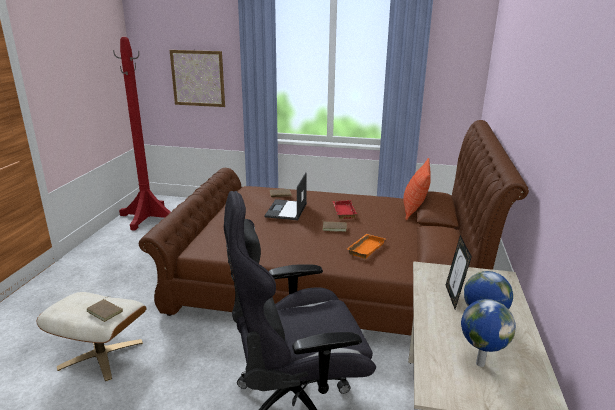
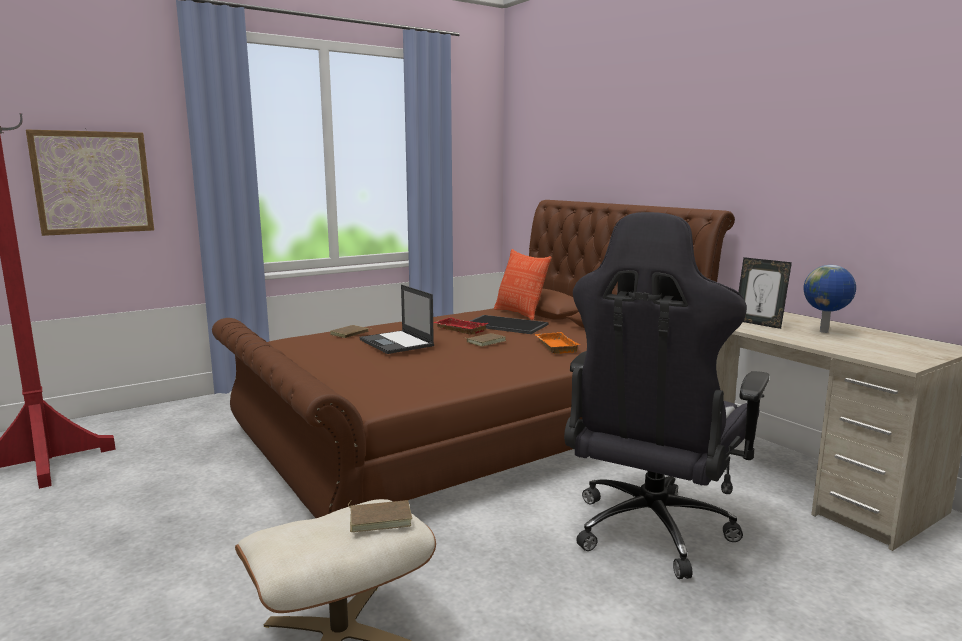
camera: 45 degrees left, 10 degrees down
globe [461,299,516,367] -> none
none -> tray [470,315,548,334]

